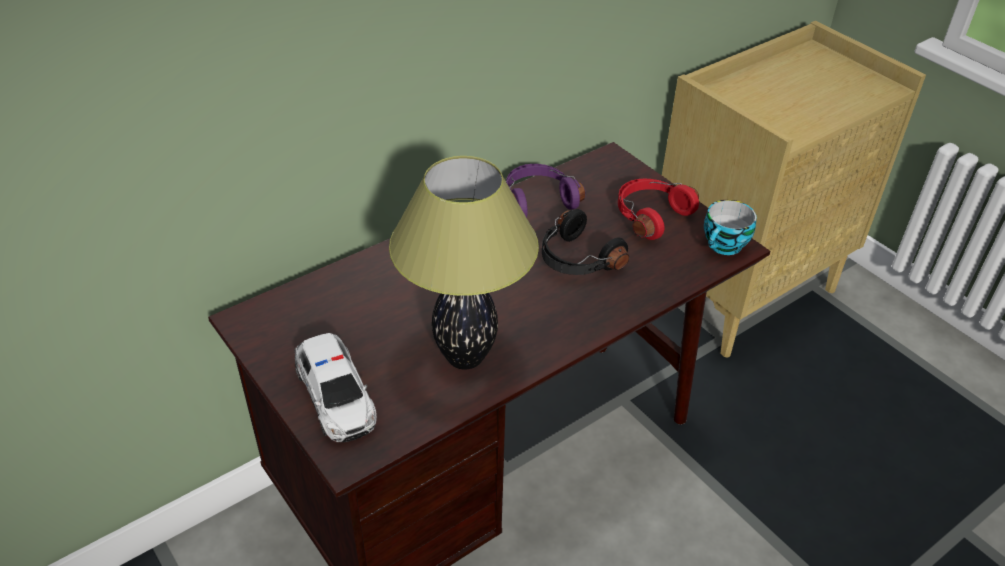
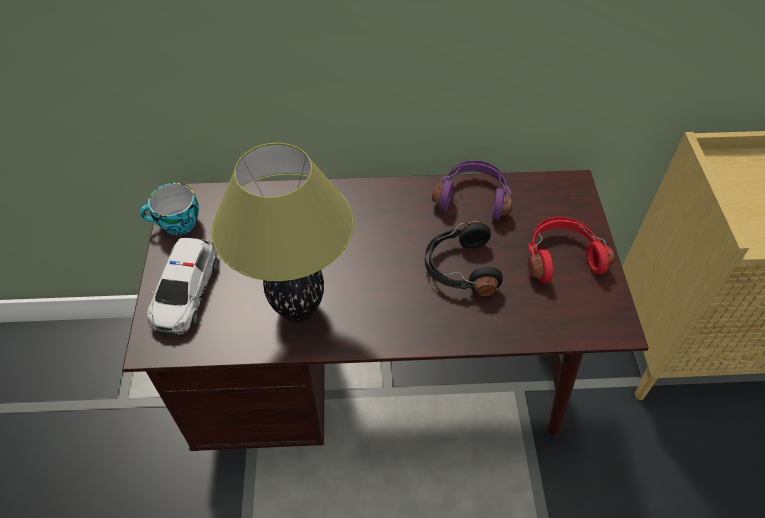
camera: 35 degrees right, 10 degrees up
cup [704,200,757,255] -> cup moved to [140,183,199,235]

